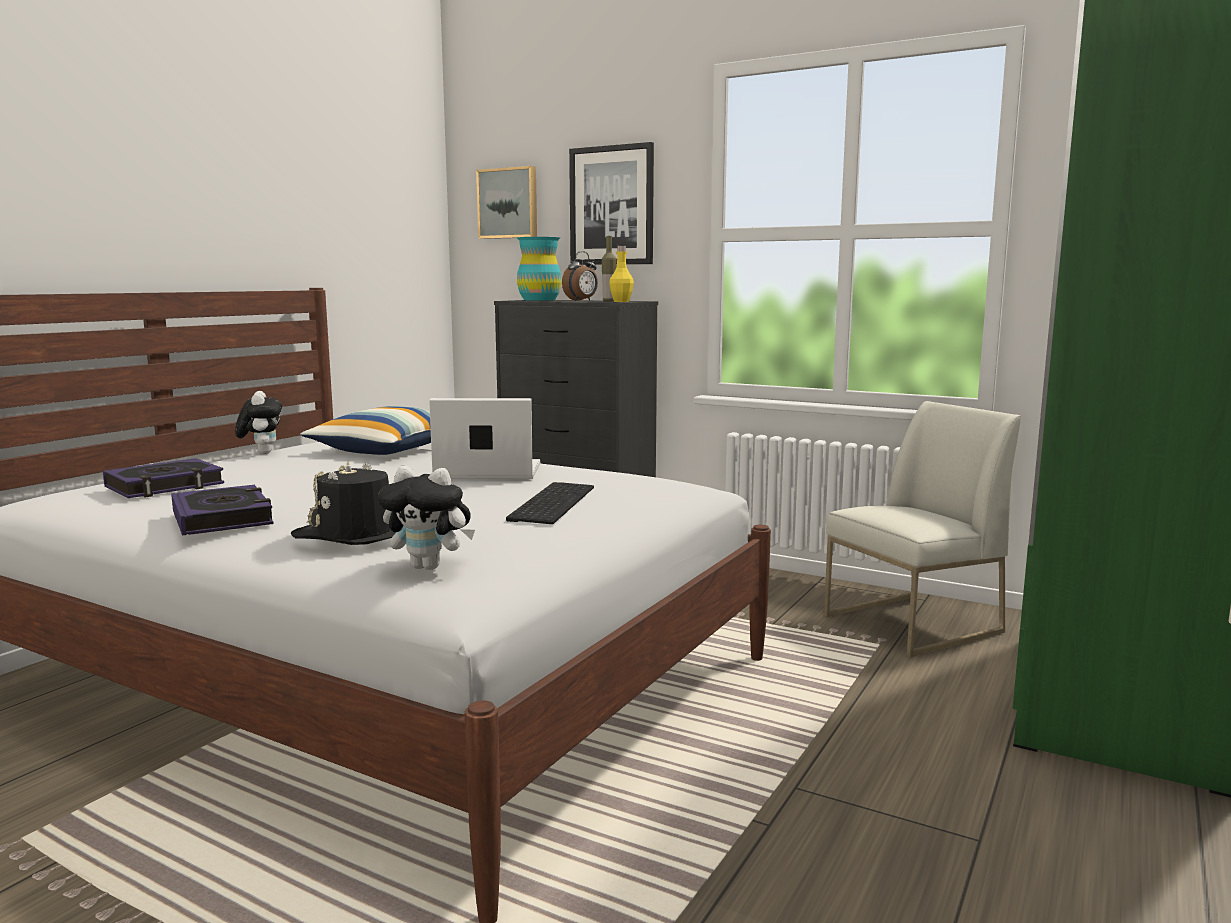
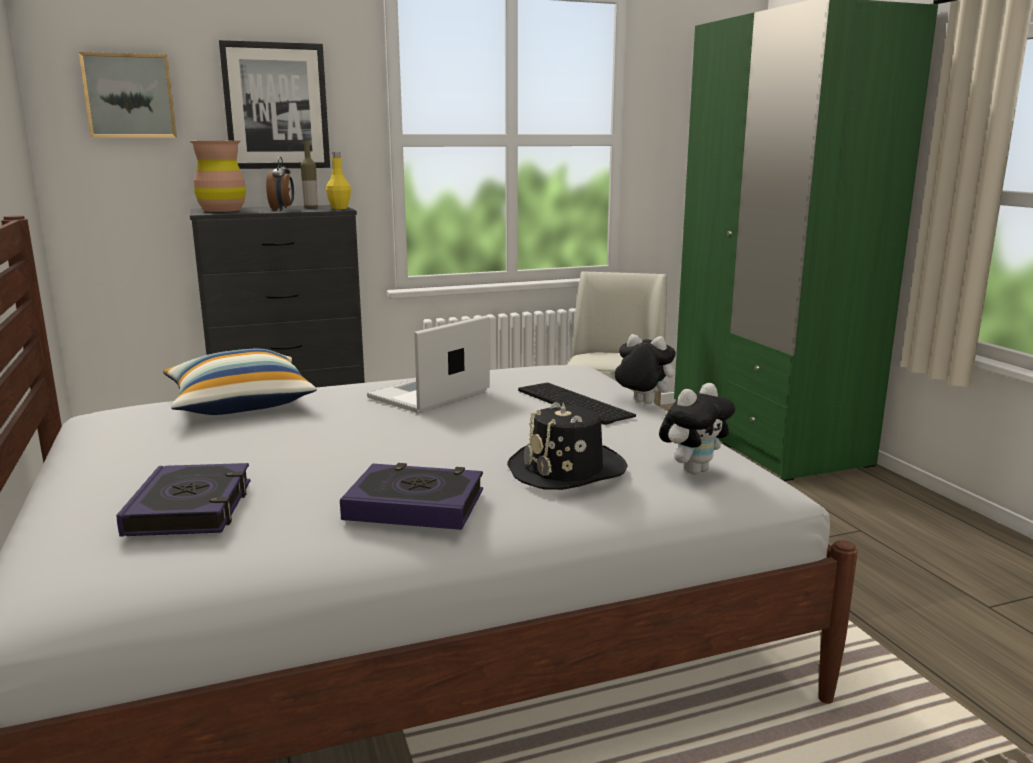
camera: 50 degrees left, 5 degrees up
plush toy [235,391,282,454] -> plush toy moved to [611,334,676,404]
turquoise vase [517,237,562,301] -> brown vase [190,141,246,212]

